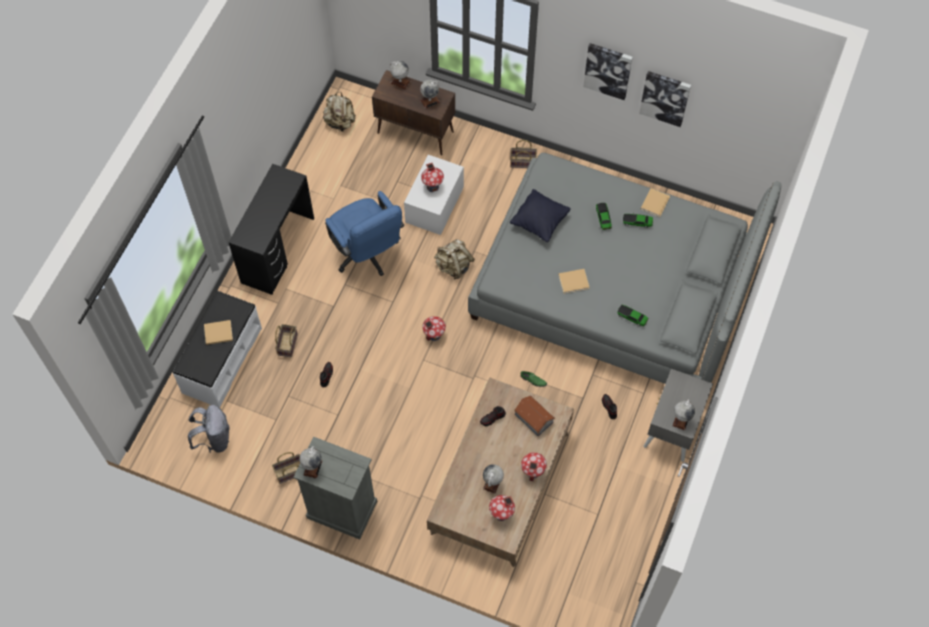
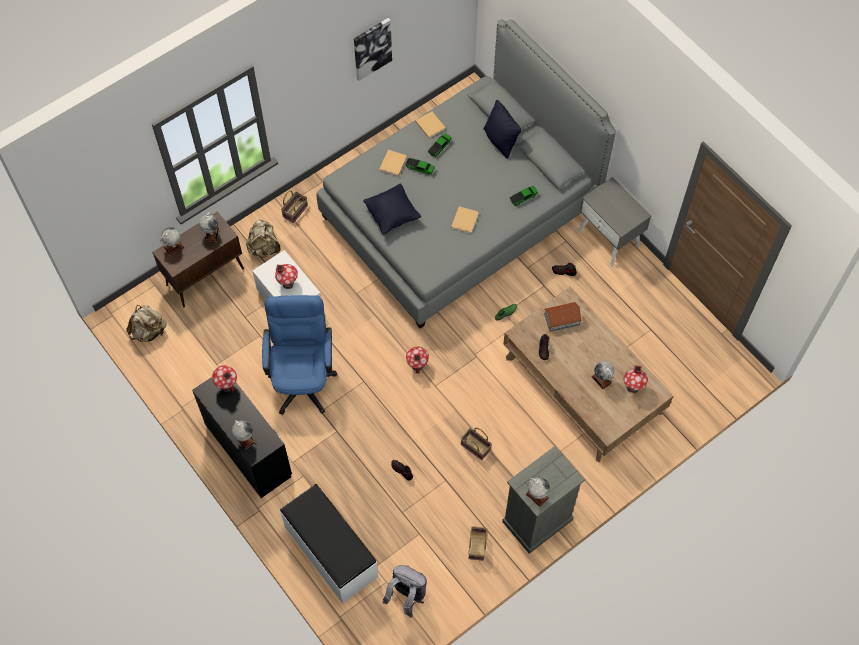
camera: 60 degrees left, 0 degrees up
beige book [204,320,233,345] -> beige book moved to [379,150,407,177]
basket [275,324,298,357] -> basket moved to [461,428,492,460]
blue office chair [325,191,404,276] -> blue office chair turned 90 degrees counterclockwise [262,295,337,415]
beige backpack [434,239,475,279] -> beige backpack moved to [246,219,280,258]
toy house [521,452,547,481] -> toy house moved to [212,365,237,392]
picture [583,43,633,100] -> none
globe [673,400,695,431] -> globe moved to [232,420,256,450]
none -> black pillow [484,100,521,159]

